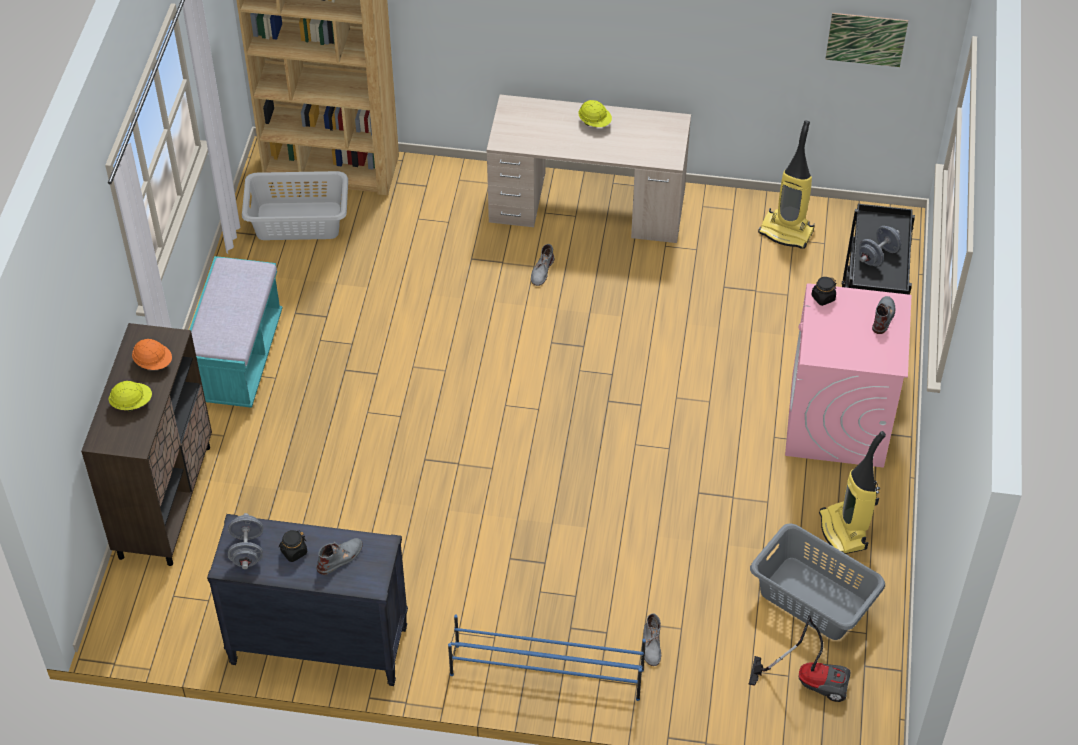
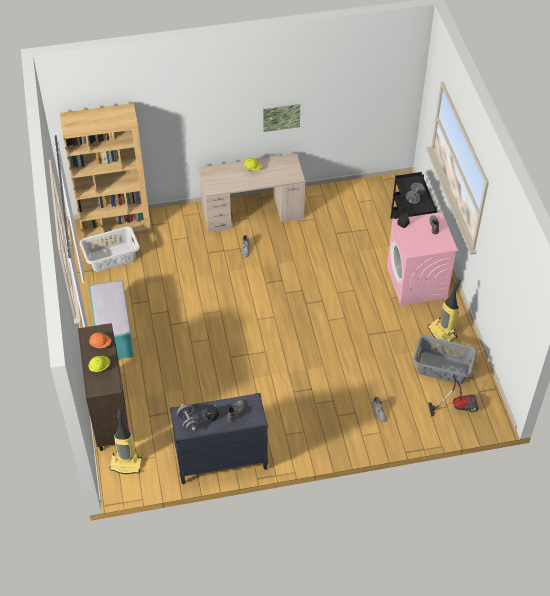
camera: 20 degrees left, 0 degrees up
blue shoe rack [448,615,646,701] -> none
vacuum cleaner [758,120,815,249] -> vacuum cleaner moved to [109,408,142,474]
picture [825,13,908,67] -> picture moved to [263,104,300,132]

